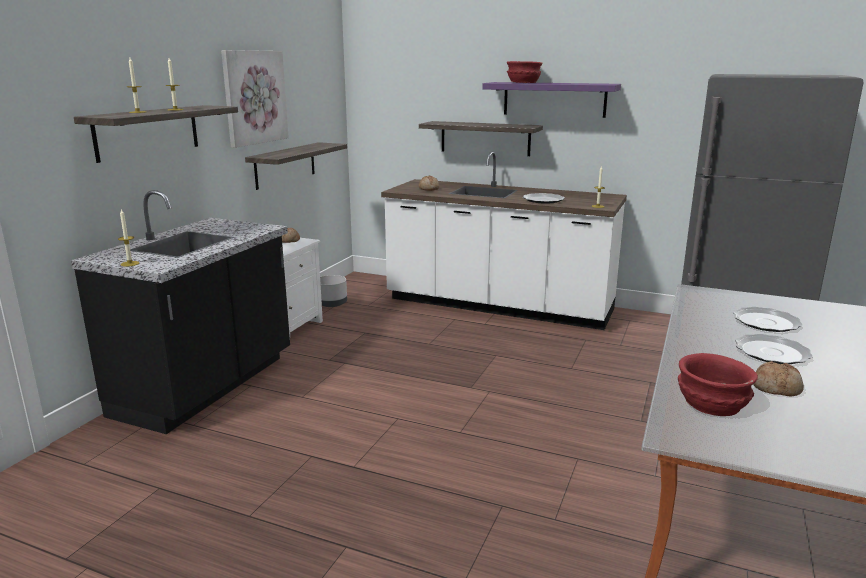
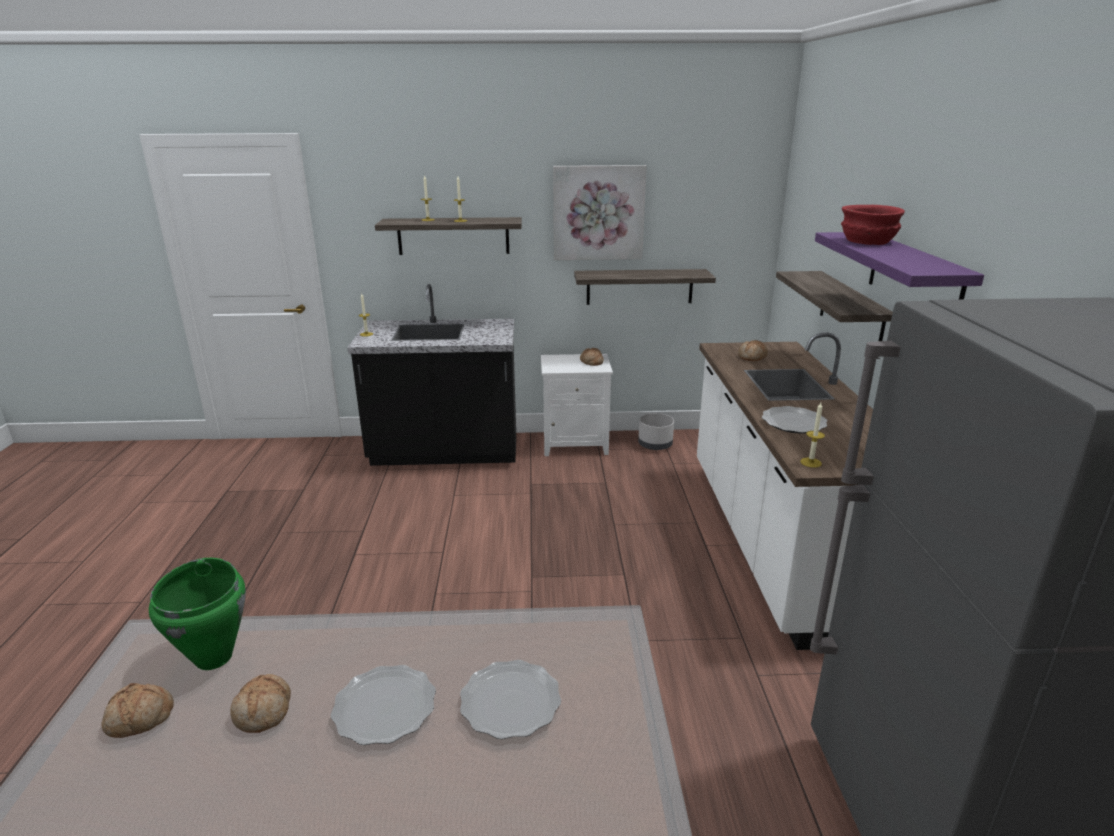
camera: 65 degrees right, 5 degrees up
red bowl [678,353,758,416] -> green cooking pot [149,558,246,670]
none -> bread [101,683,174,738]

